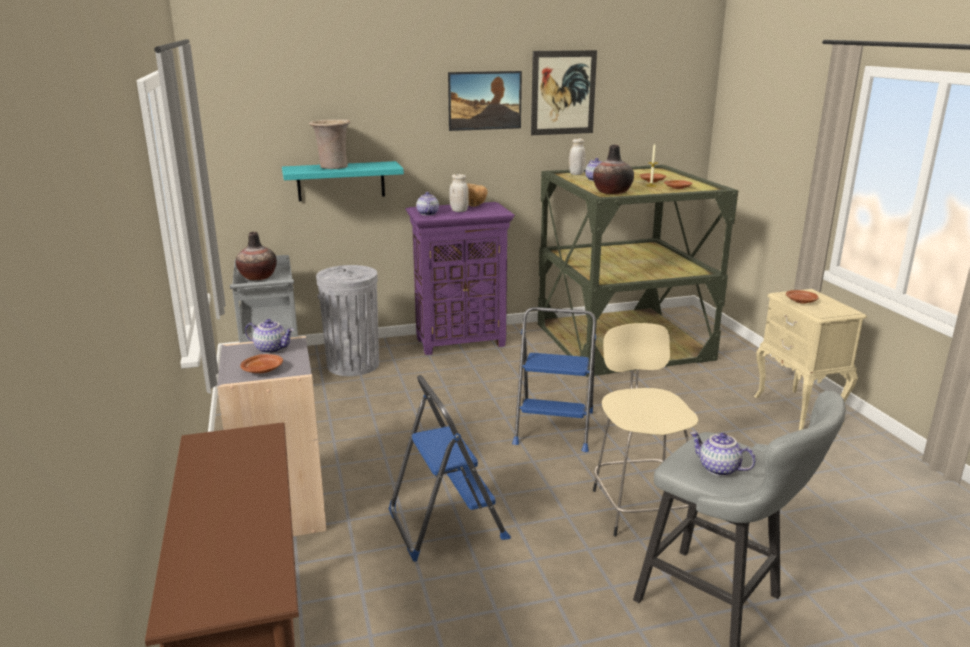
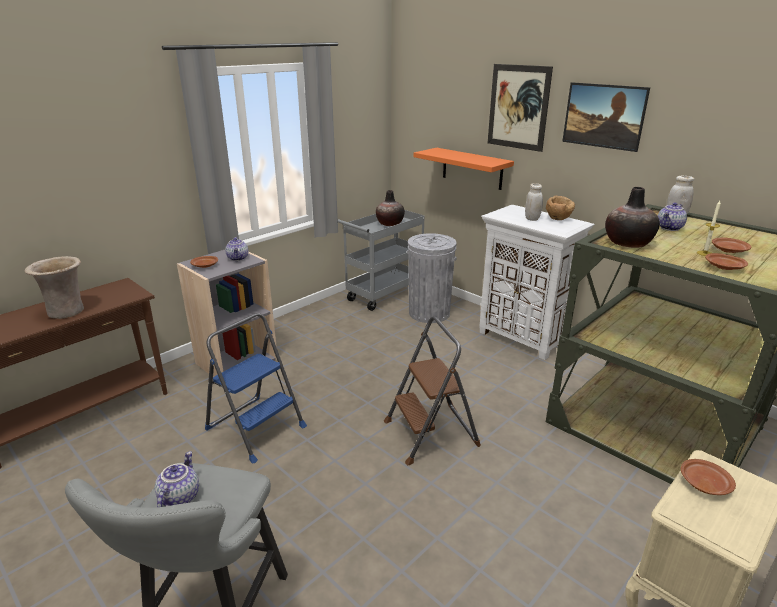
camera: 60 degrees right, 5 degrees up
turquoise shelf [282,161,404,201] -> orange shelf [413,148,514,190]
beige vase [309,119,350,169] -> beige vase moved to [25,256,84,319]
purple cabinet [405,202,515,355] -> white cabinet [480,205,595,360]
teapot [416,192,439,216] -> none
blue step ladder [512,307,596,452] -> brown step ladder [384,317,481,465]
picture [531,50,597,135] -> picture moved to [488,64,553,152]
beige stool [593,323,699,536] -> none

